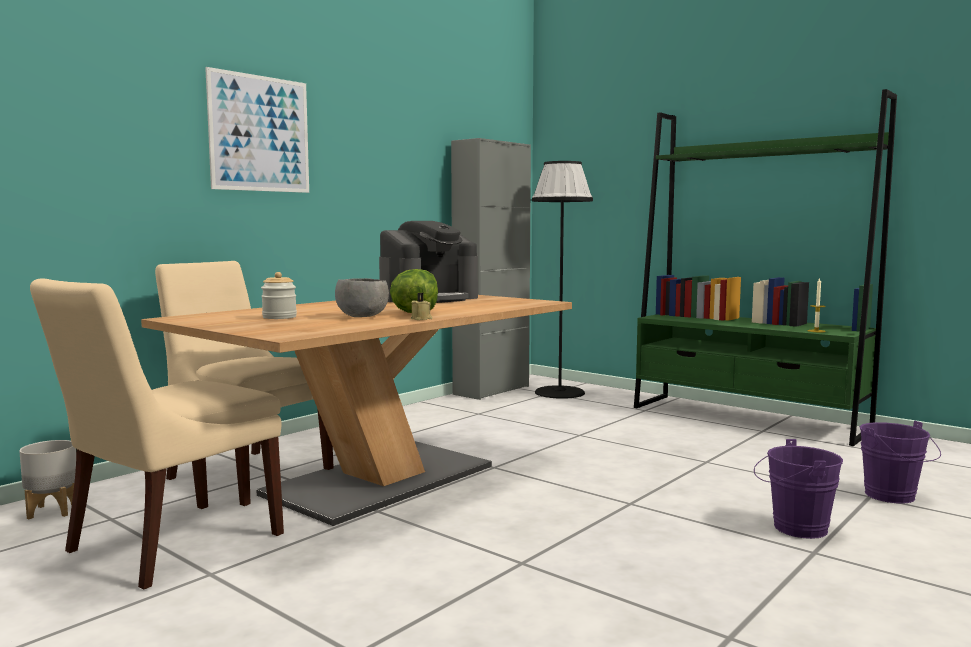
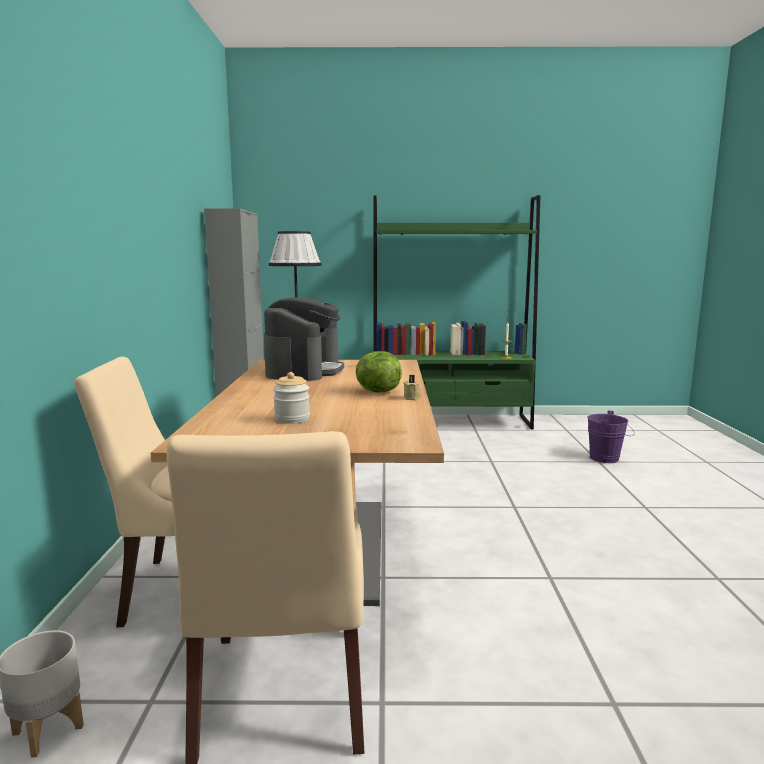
camera: 40 degrees left, 5 degrees up
picture [205,67,309,193] -> none
grey bowl [335,278,389,317] -> none
purple bucket [754,439,843,539] -> none

